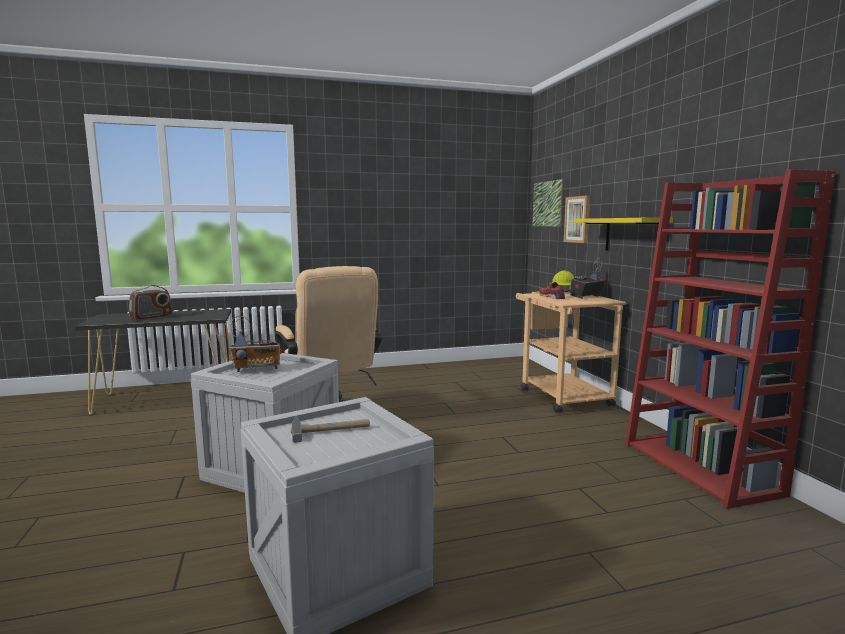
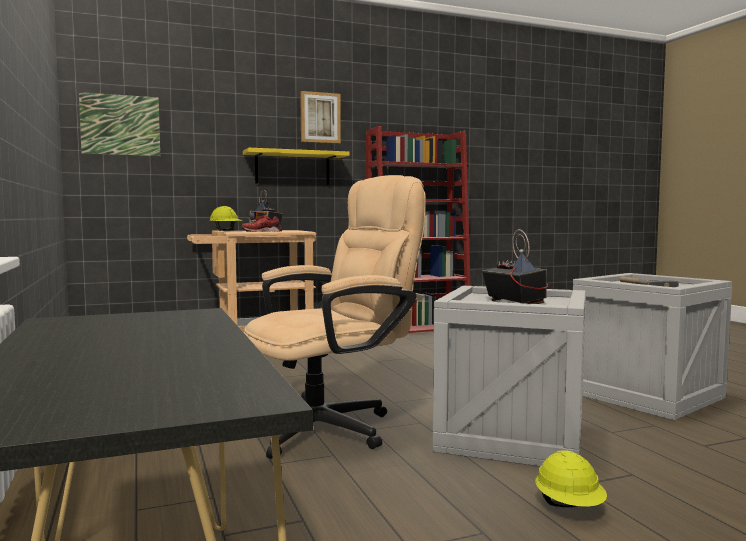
camera: 95 degrees left, 5 degrees down
radio [129,285,173,320] -> none
picture [564,195,590,243] -> picture moved to [300,91,341,144]
none -> yellow hard hat [535,450,607,507]

